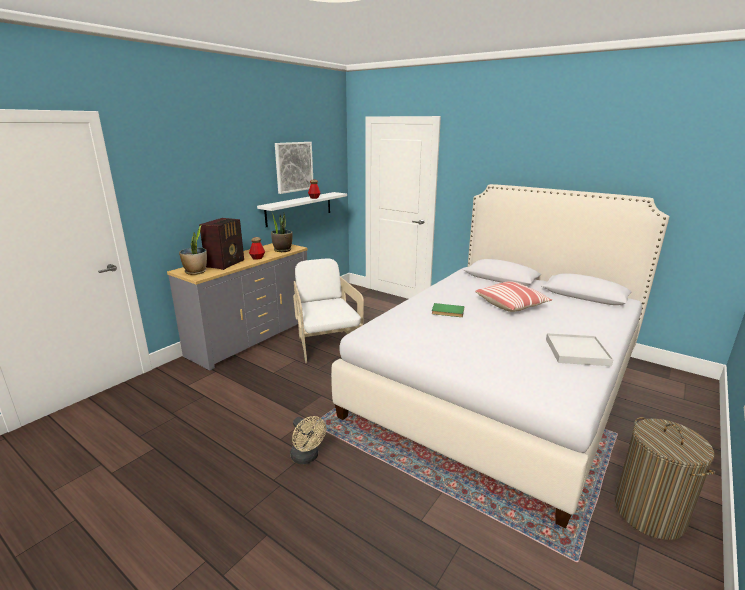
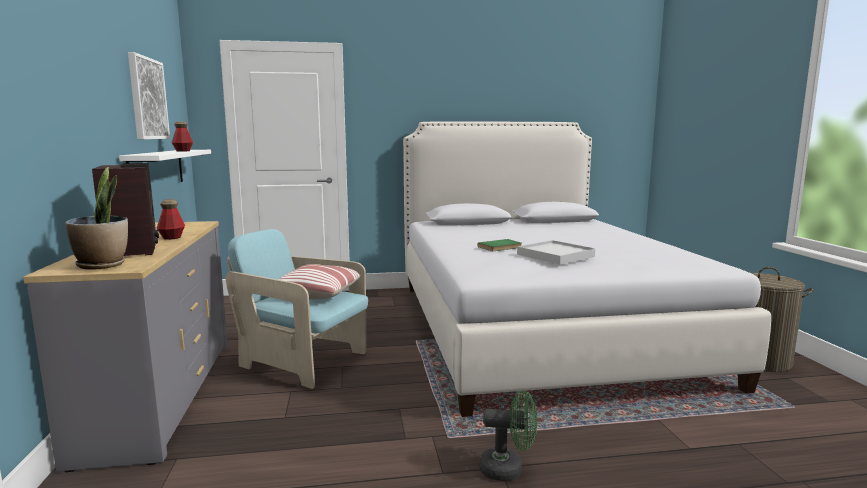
camera: 45 degrees left, 10 degrees down
potted plant [271,211,293,252] -> none
beige fan [290,416,326,464] -> green fan [479,391,538,481]
white armchair [293,259,364,363] -> turquoise armchair [226,229,368,389]
pillow [475,281,552,312] -> pillow moved to [278,264,360,299]
white tray [546,333,614,366] -> white tray moved to [517,240,595,265]

